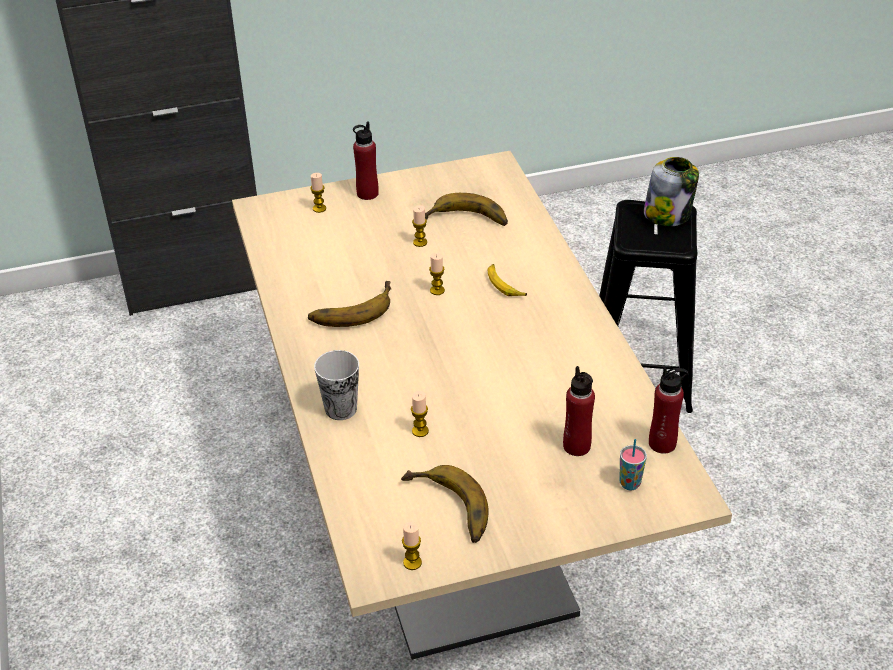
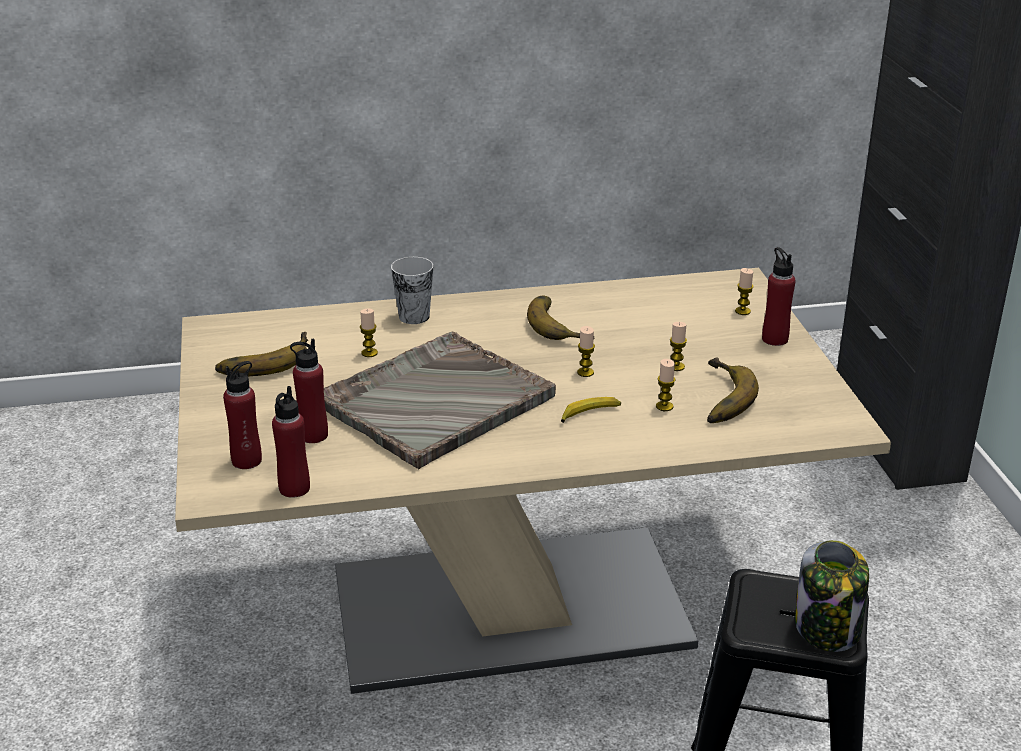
camera: 95 degrees right, 10 degrees down
candle [402,522,422,570] -> candle moved to [656,359,676,411]
cup [619,439,647,490] -> red bottle [223,361,262,469]
none -> grey tray [324,331,556,469]

